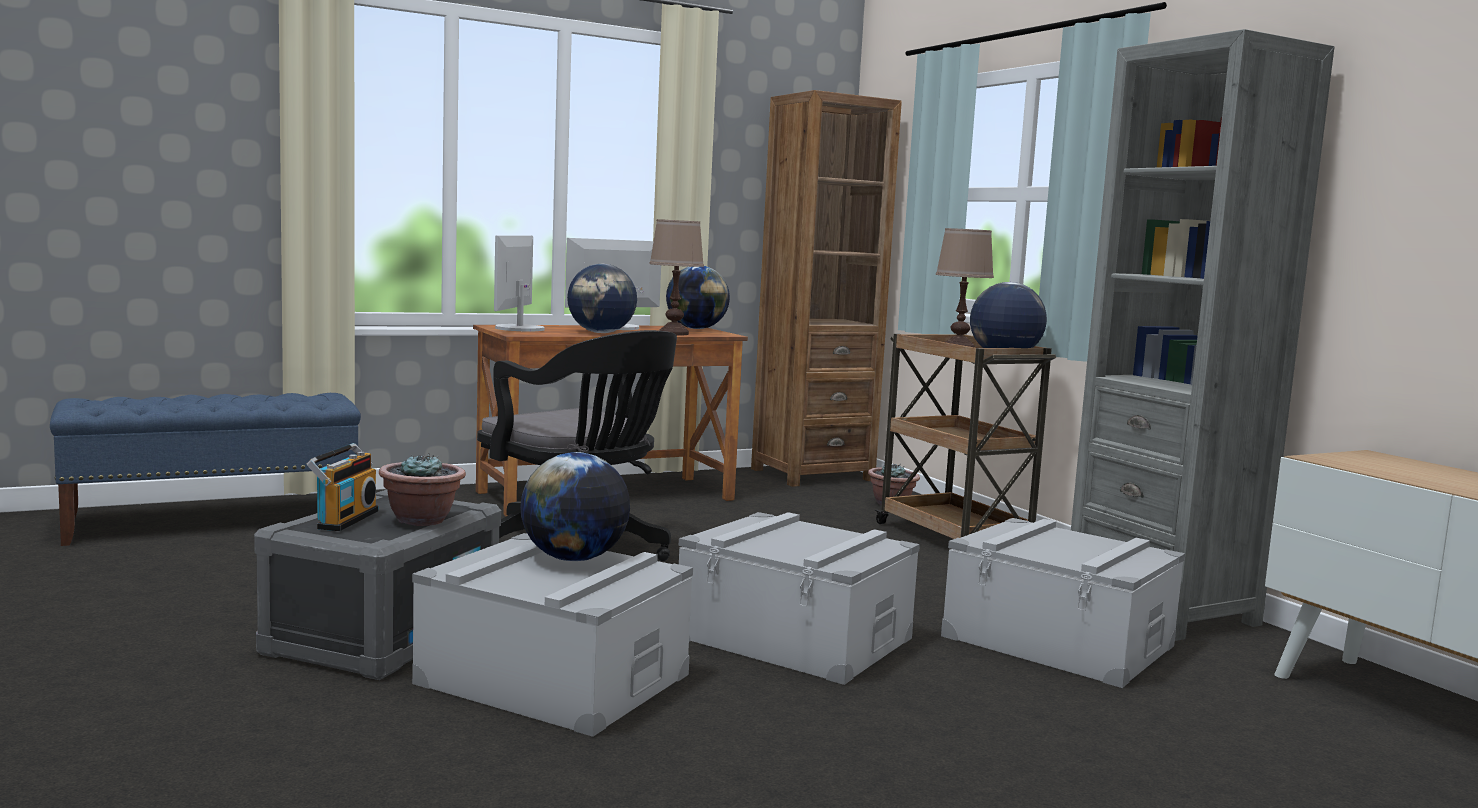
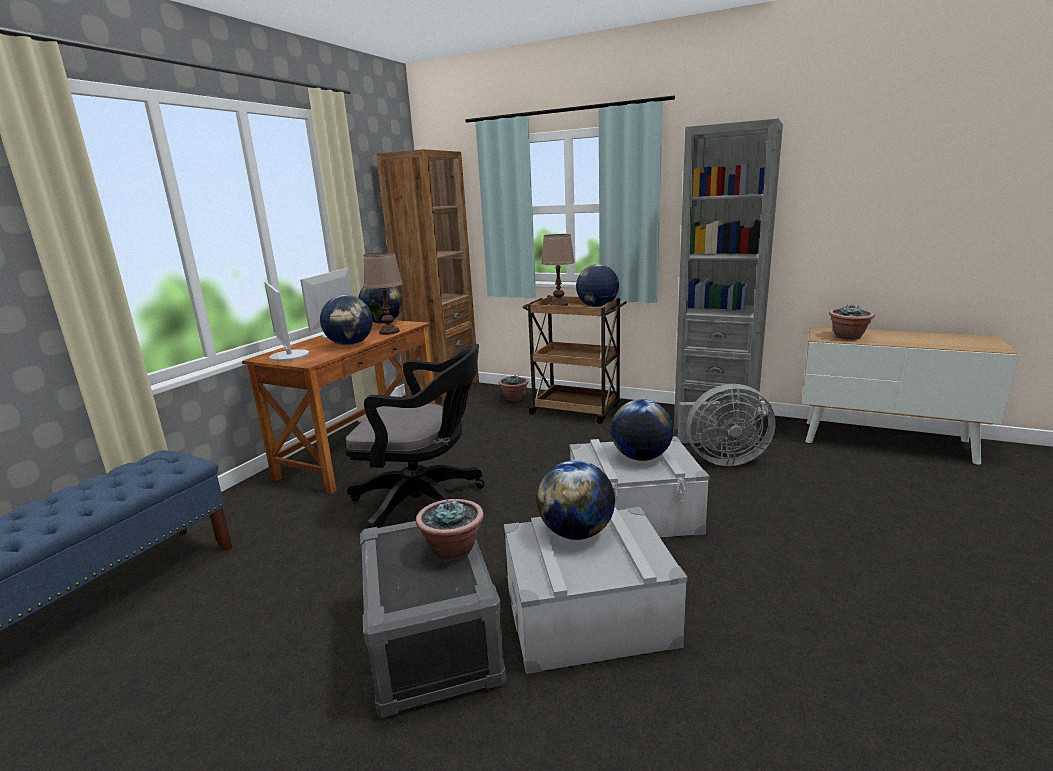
camera: 35 degrees left, 10 degrees up
radio [306,443,378,531] -> none
grey storage box [941,518,1185,688] -> grey fan [678,384,776,466]
none -> globe [611,399,673,461]
none -> potted plant [829,304,875,340]

